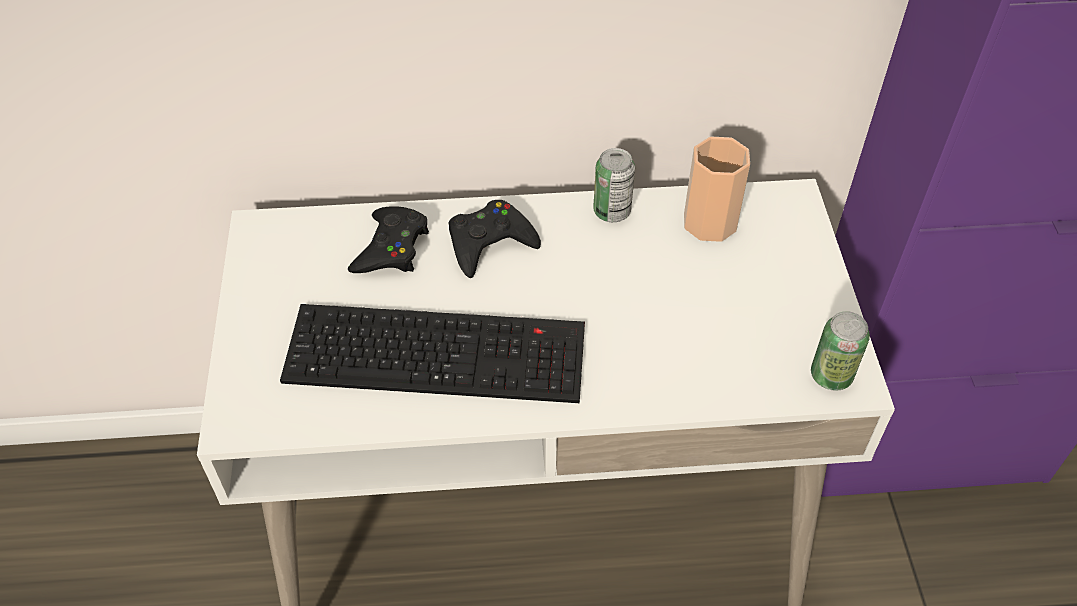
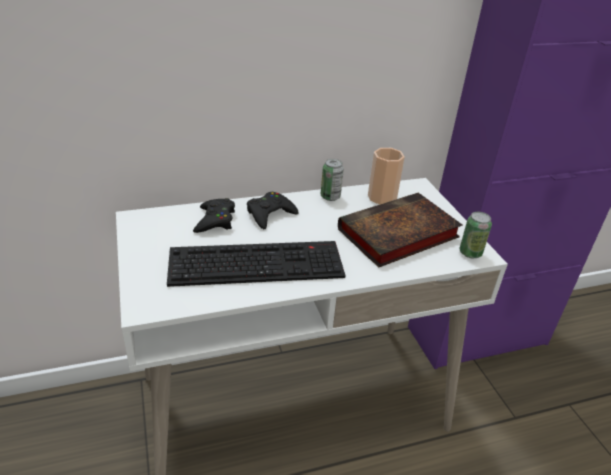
camera: 15 degrees left, 15 degrees down
none -> book [338,192,462,267]

